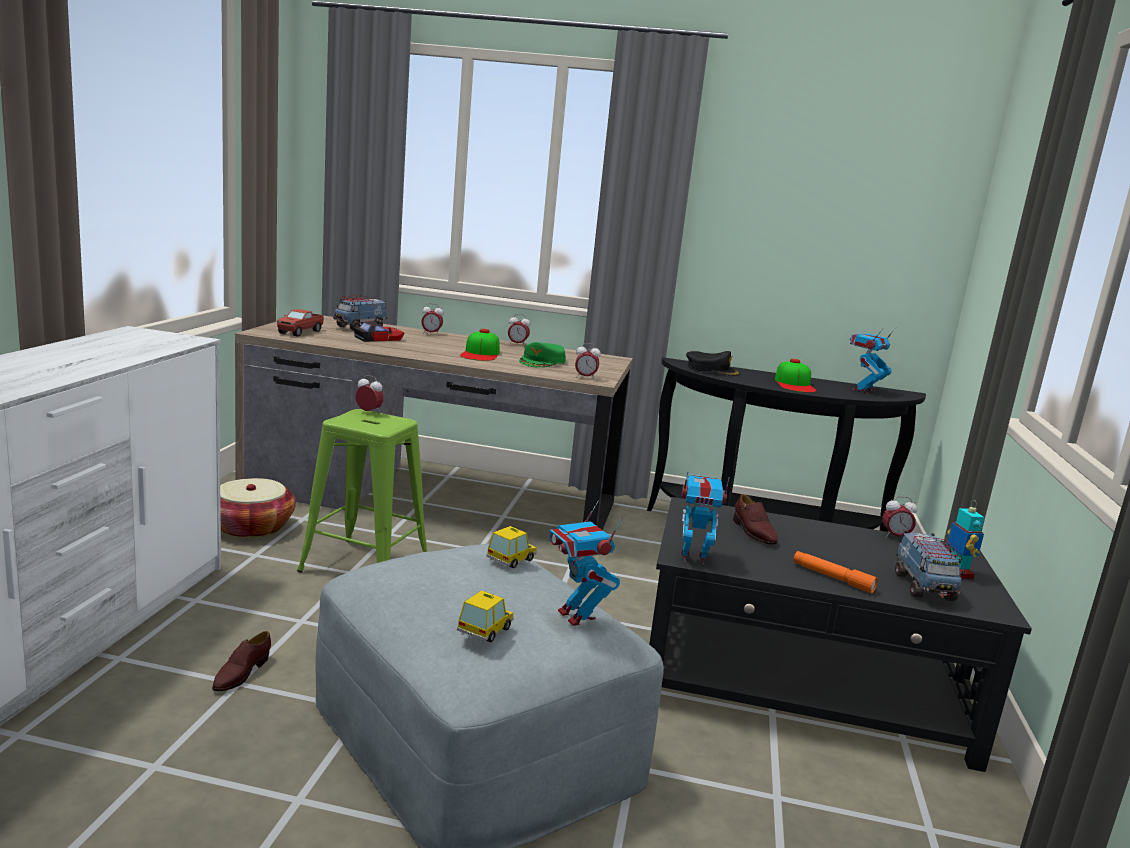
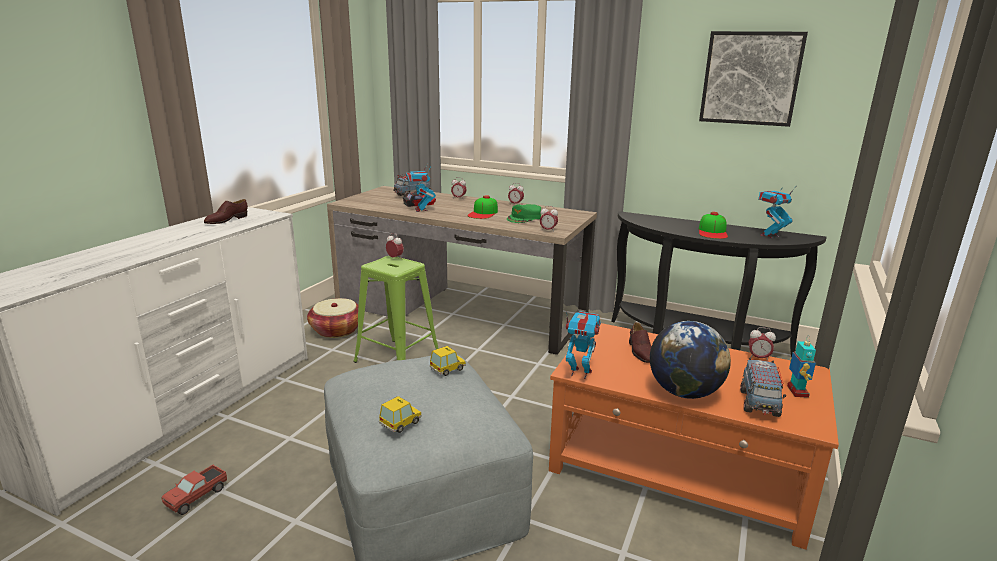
camera: 15 degrees right, 5 degrees up
brown shoe [212,631,271,691] -> brown shoe moved to [204,199,248,224]
toy truck [277,309,324,337] -> toy truck moved to [161,465,227,515]
toy robot [549,500,623,626] -> toy robot moved to [406,167,436,212]
black coffee table [649,497,1032,772] -> orange coffee table [549,323,839,550]
black cap [686,351,740,376] -> none
orange flashlight [793,551,878,593] -> globe [650,321,731,399]
none -> picture [699,31,808,127]

